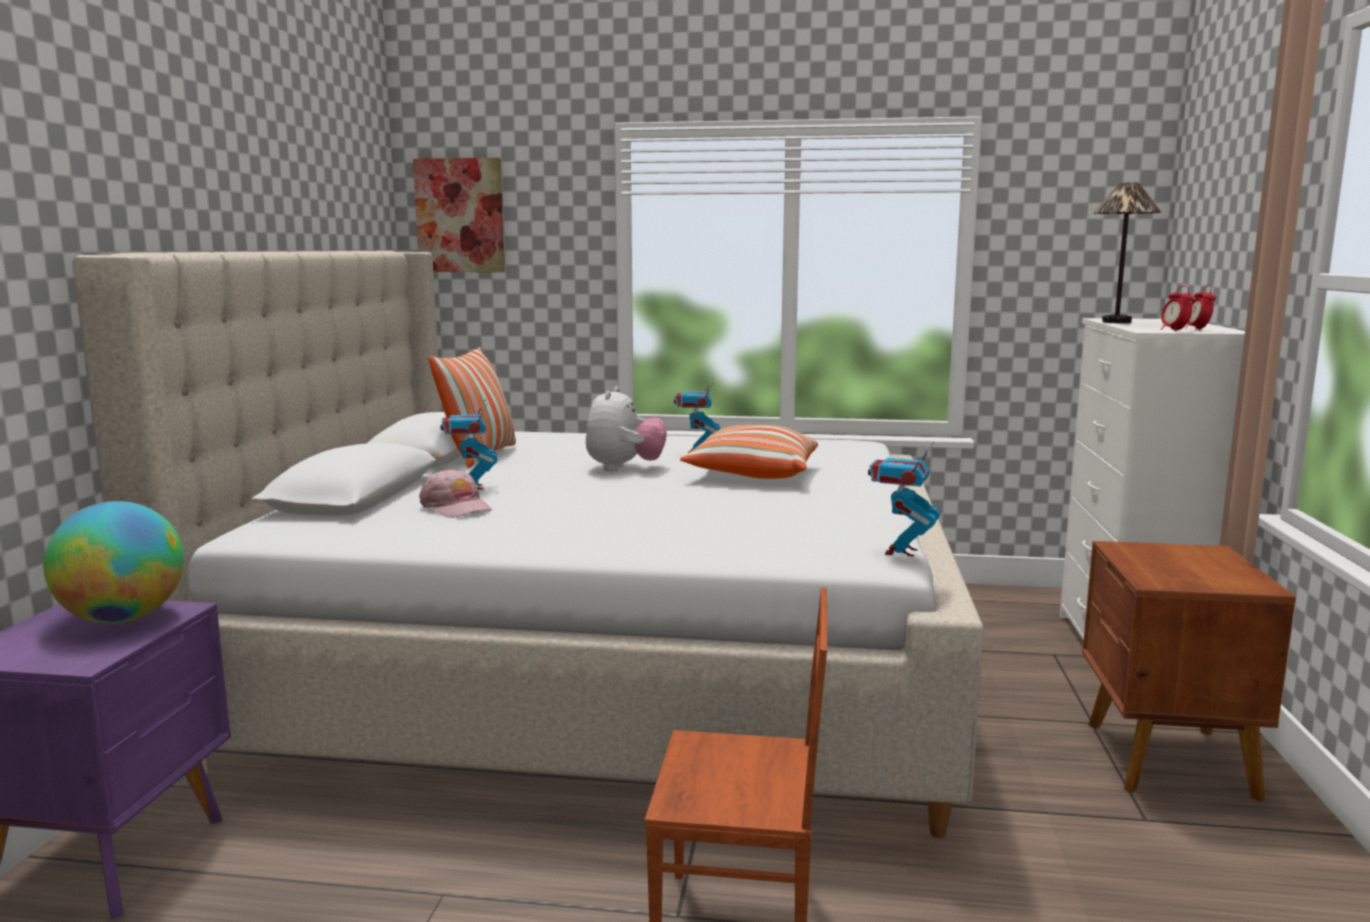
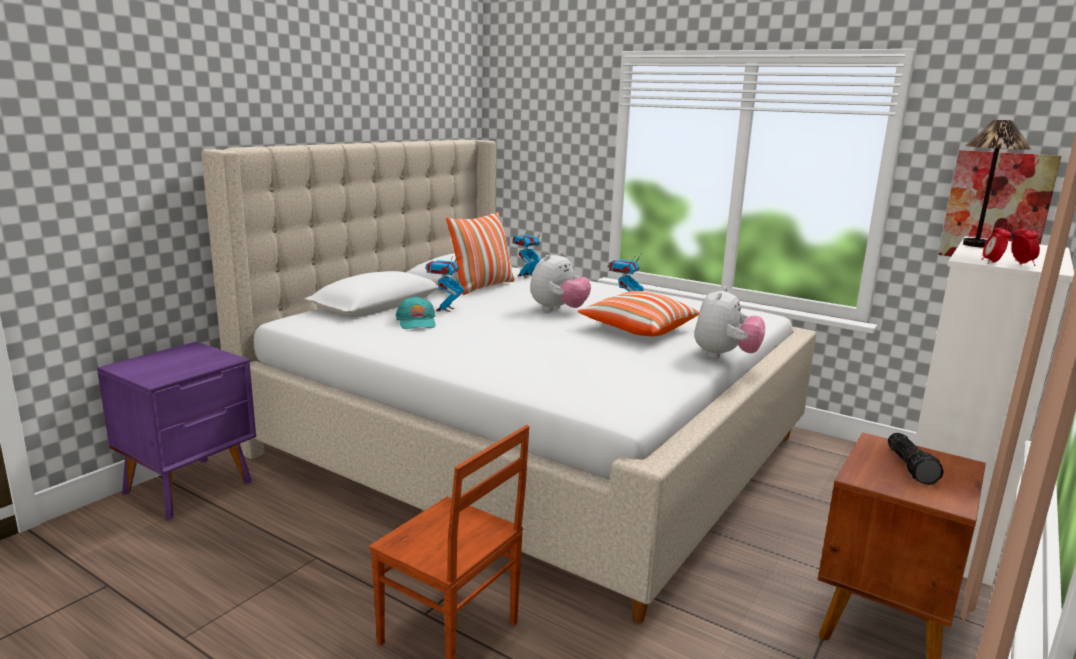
camera: 25 degrees right, 5 degrees up
globe [43,501,184,624] -> none
picture [413,158,505,272] -> picture moved to [938,150,1061,256]
pink cap [419,468,492,518] -> turquoise cap [396,296,435,329]
toy robot [868,442,940,557] -> toy robot moved to [512,229,542,278]
alarm clock [1186,285,1216,331] -> alarm clock turned 150 degrees clockwise [1011,223,1040,266]
none -> plush toy [695,286,765,359]
none -> flashlight [888,433,944,485]

